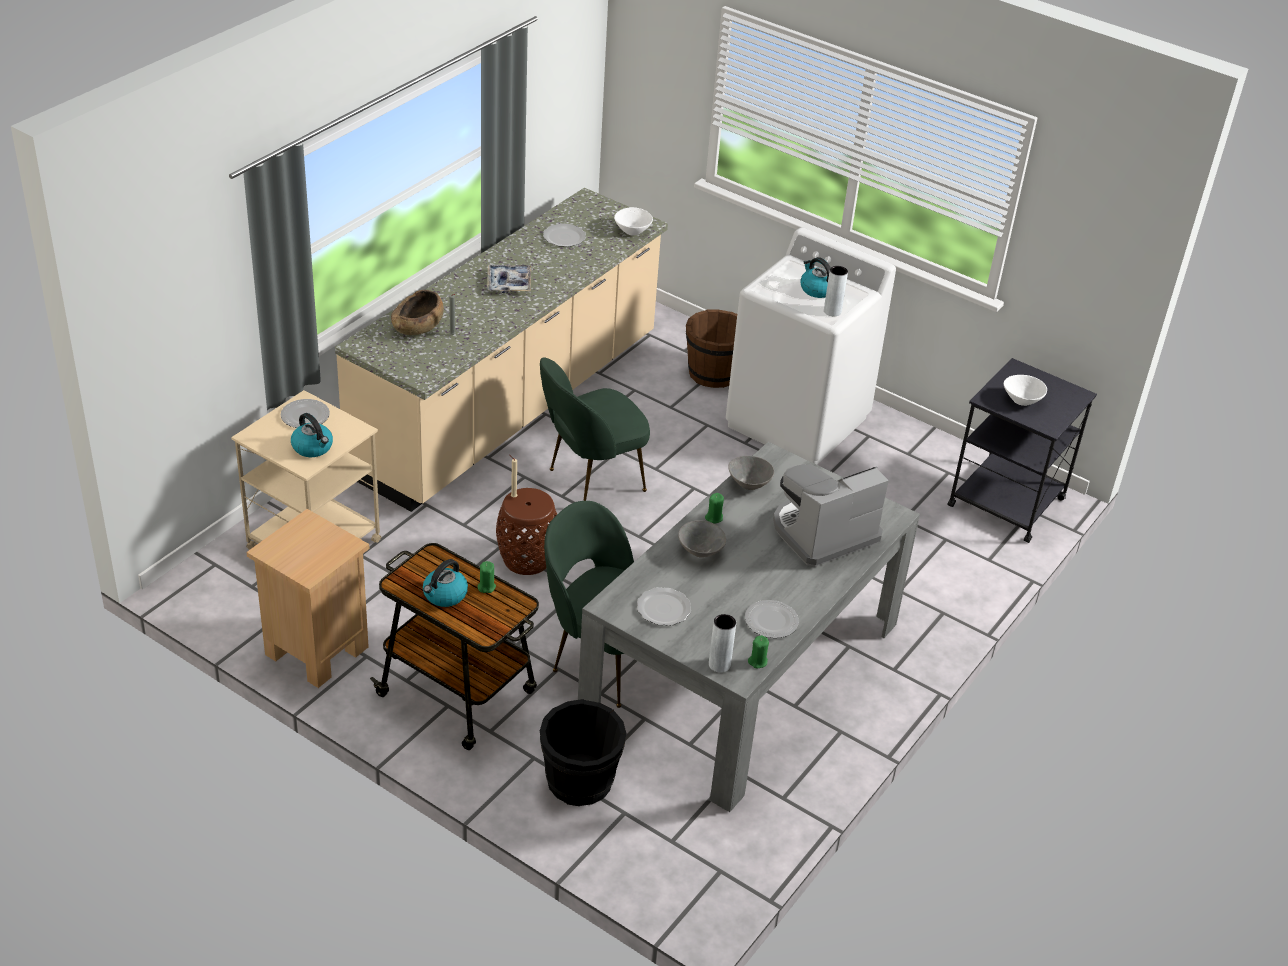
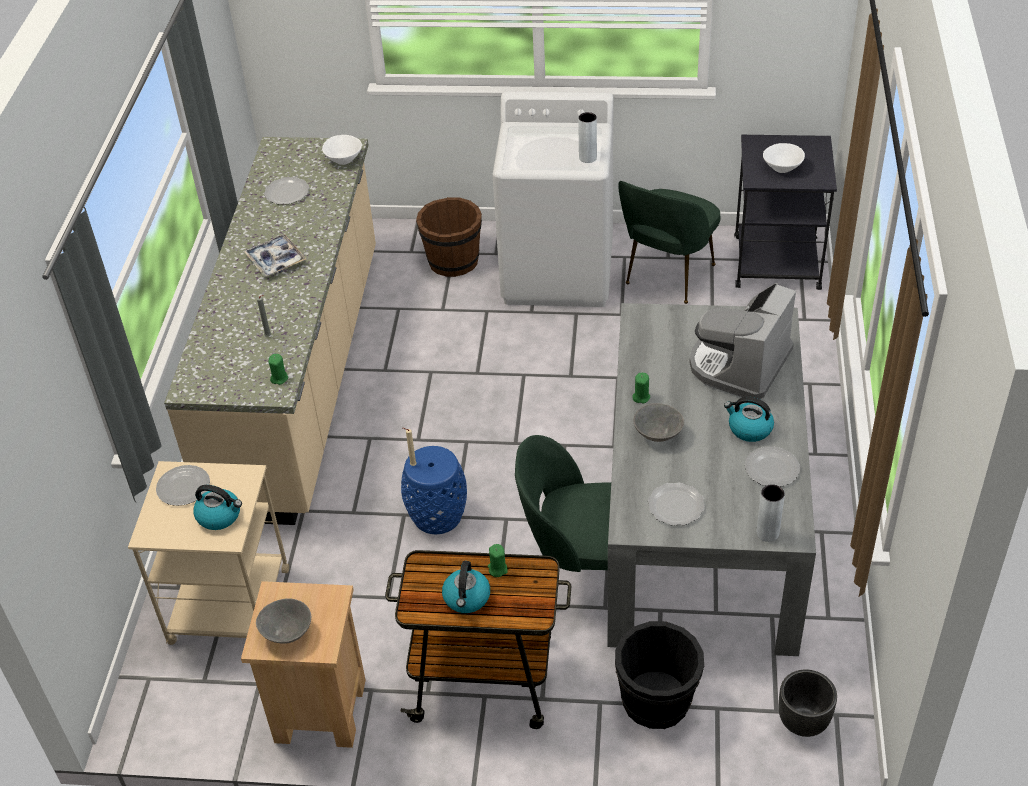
camera: 25 degrees left, 5 degrees up
brown bowl [391,290,444,335] -> none
brown stool [496,488,557,575] -> blue stool [401,446,467,534]
green chair [540,357,650,501] -> green chair moved to [618,181,720,304]
grey bowl [728,456,774,490] -> grey bowl moved to [256,598,311,644]
green candle [748,635,769,668] -> green candle moved to [269,354,288,385]
kettle [800,257,831,298] -> kettle moved to [724,397,774,442]
none -> black planter [778,670,837,737]

